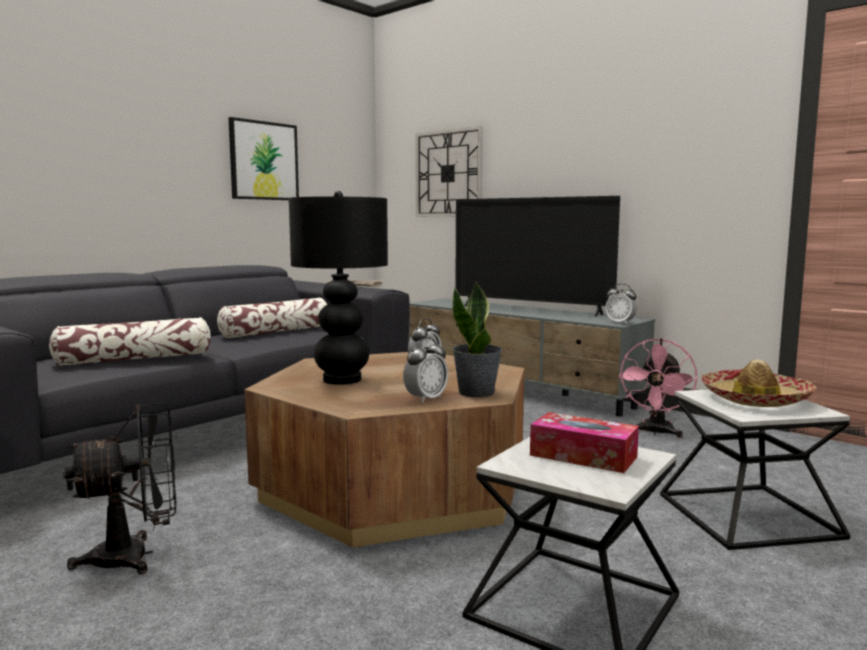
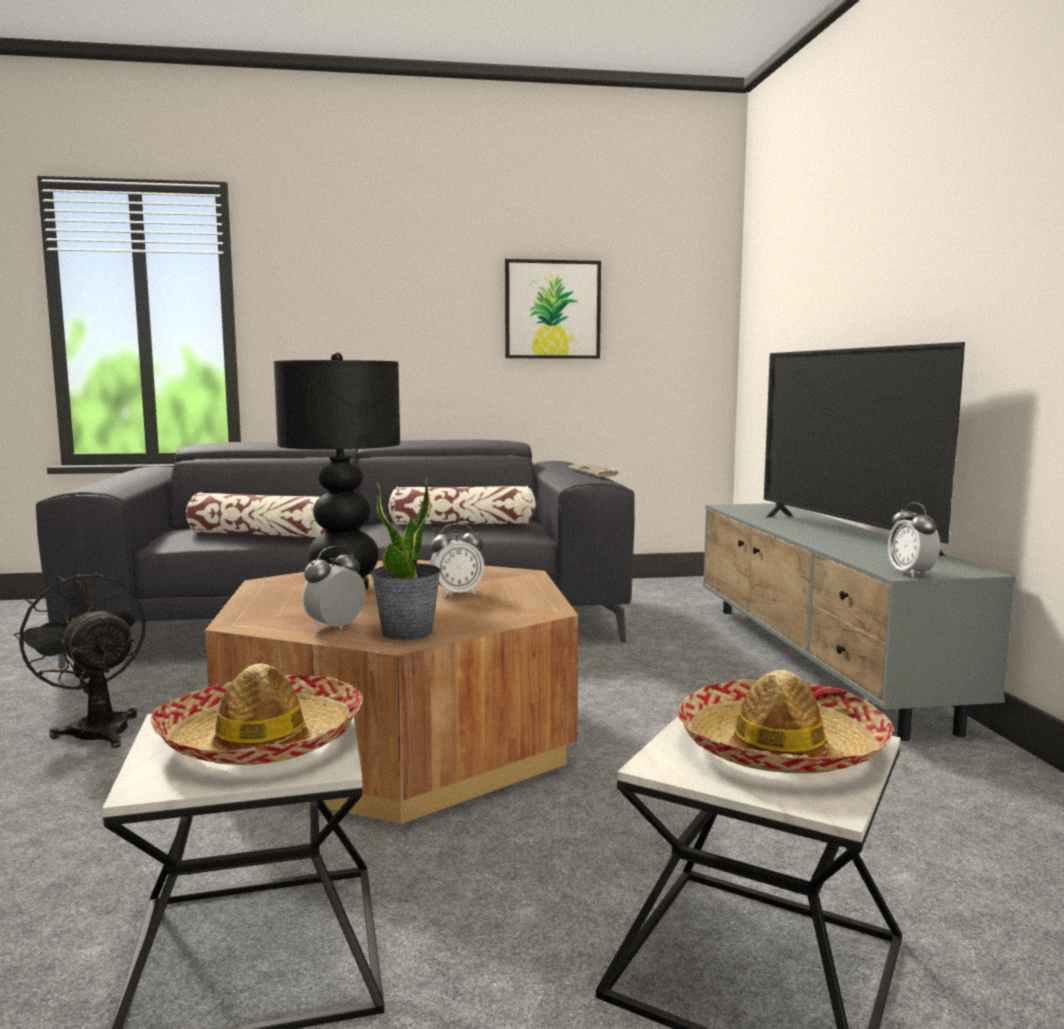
camera: 40 degrees right, 0 degrees up
black fan [63,402,177,574] -> black fan turned 150 degrees counterclockwise [14,573,146,748]
alarm clock [403,337,448,403] -> alarm clock turned 135 degrees clockwise [302,546,366,629]
wall clock [415,126,483,217] -> none
tissue box [530,412,639,473] -> hat [151,663,363,765]
pink fan [618,338,697,438] -> none

